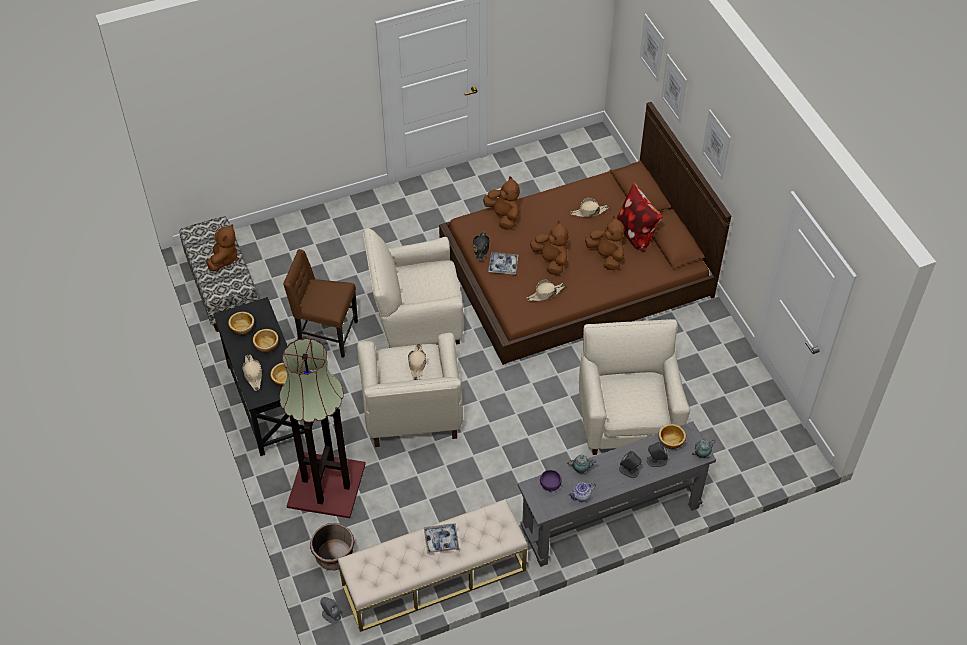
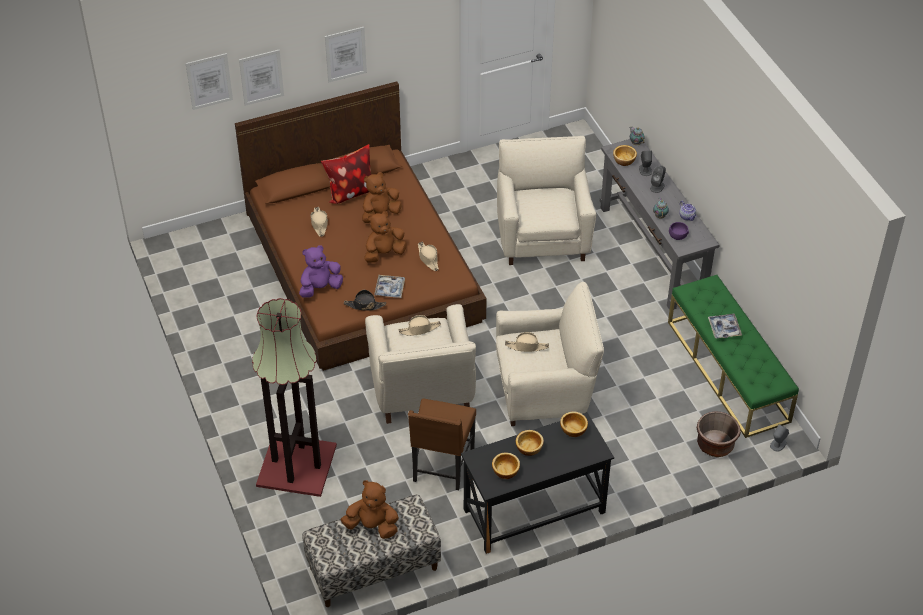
camera: 90 degrees left, 5 degrees down
beige hat [242,354,262,391] -> beige hat moved to [399,315,441,336]
floor lamp [279,338,366,518] -> floor lamp moved to [252,298,337,497]
beige bench [338,499,527,632] -> green bench [668,275,799,438]
brown plush toy [483,176,520,230] -> purple plush toy [299,245,343,298]
beige armchair [579,319,690,455] -> beige armchair turned 90 degrees clockwise [497,136,596,265]

